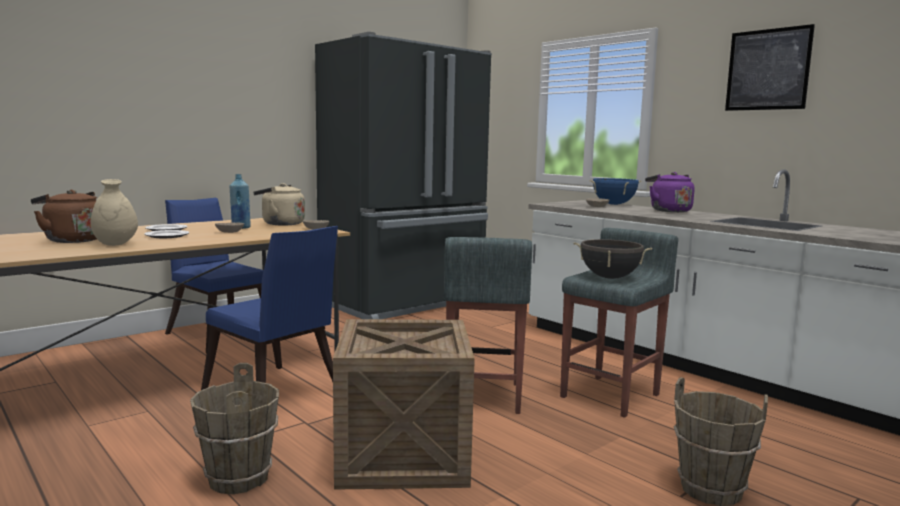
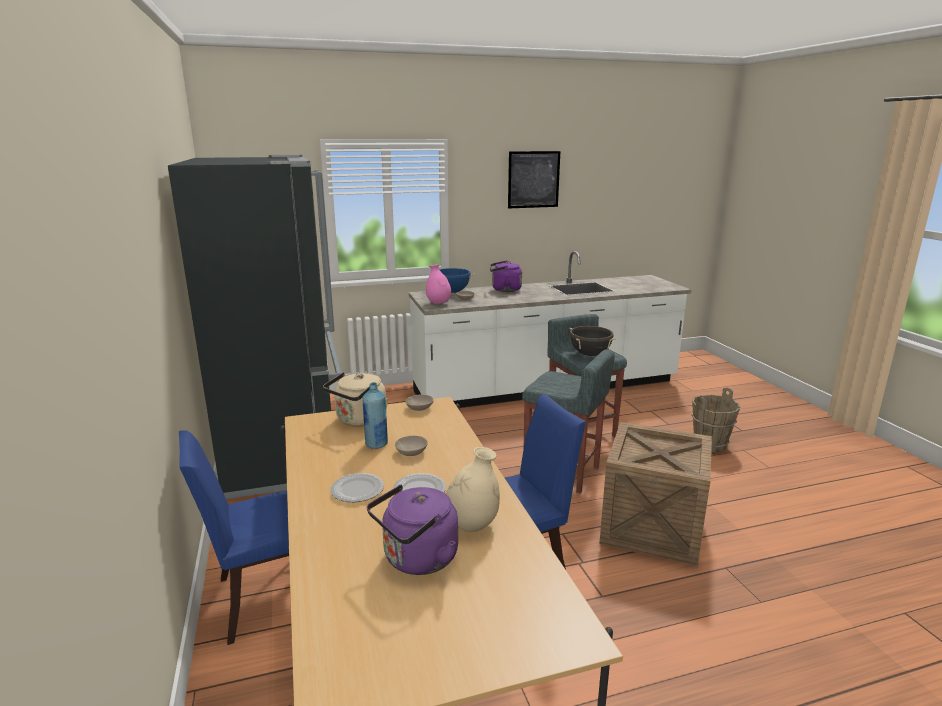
camera: 65 degrees left, 10 degrees up
brown kettle [31,190,97,243] -> purple kettle [367,485,458,575]
brown bucket [190,363,279,494] -> none
none -> pink vase [426,264,451,304]

